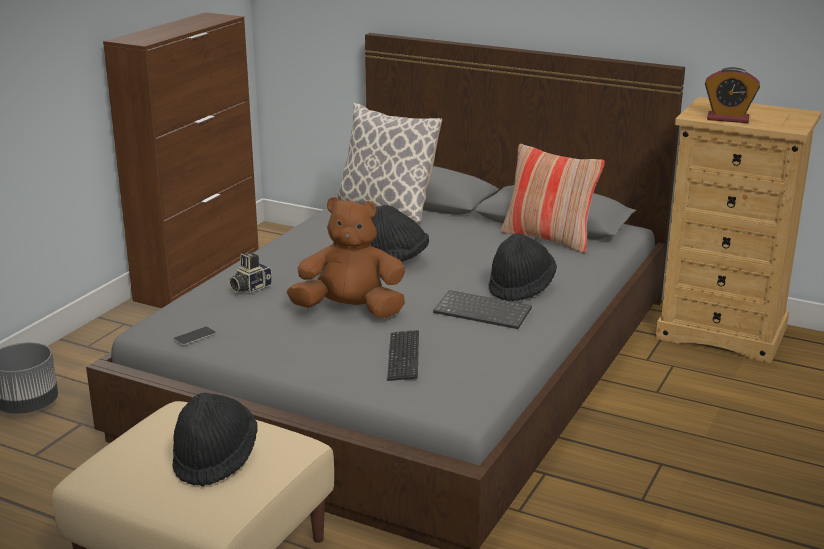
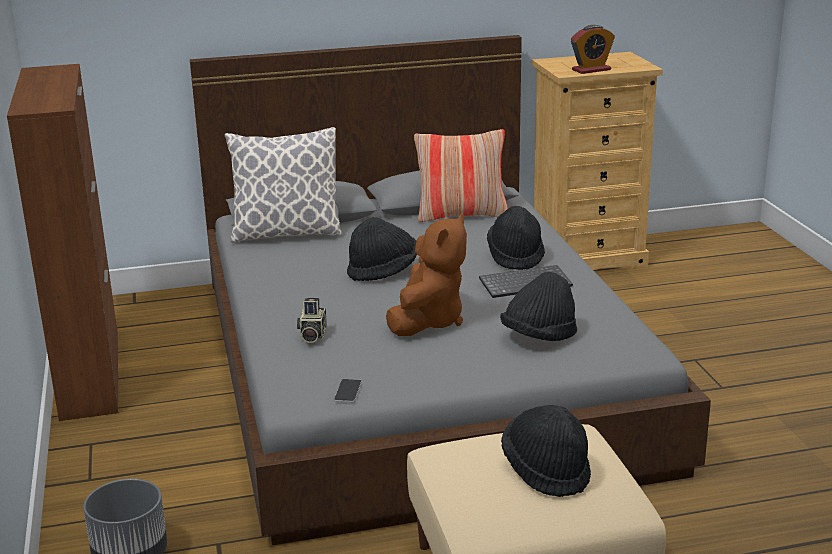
camera: 40 degrees left, 0 degrees up
brown plush toy [287,197,405,318] -> brown plush toy turned 150 degrees clockwise [386,214,467,336]
keyboard [387,330,419,381] -> black hat [500,272,577,341]

